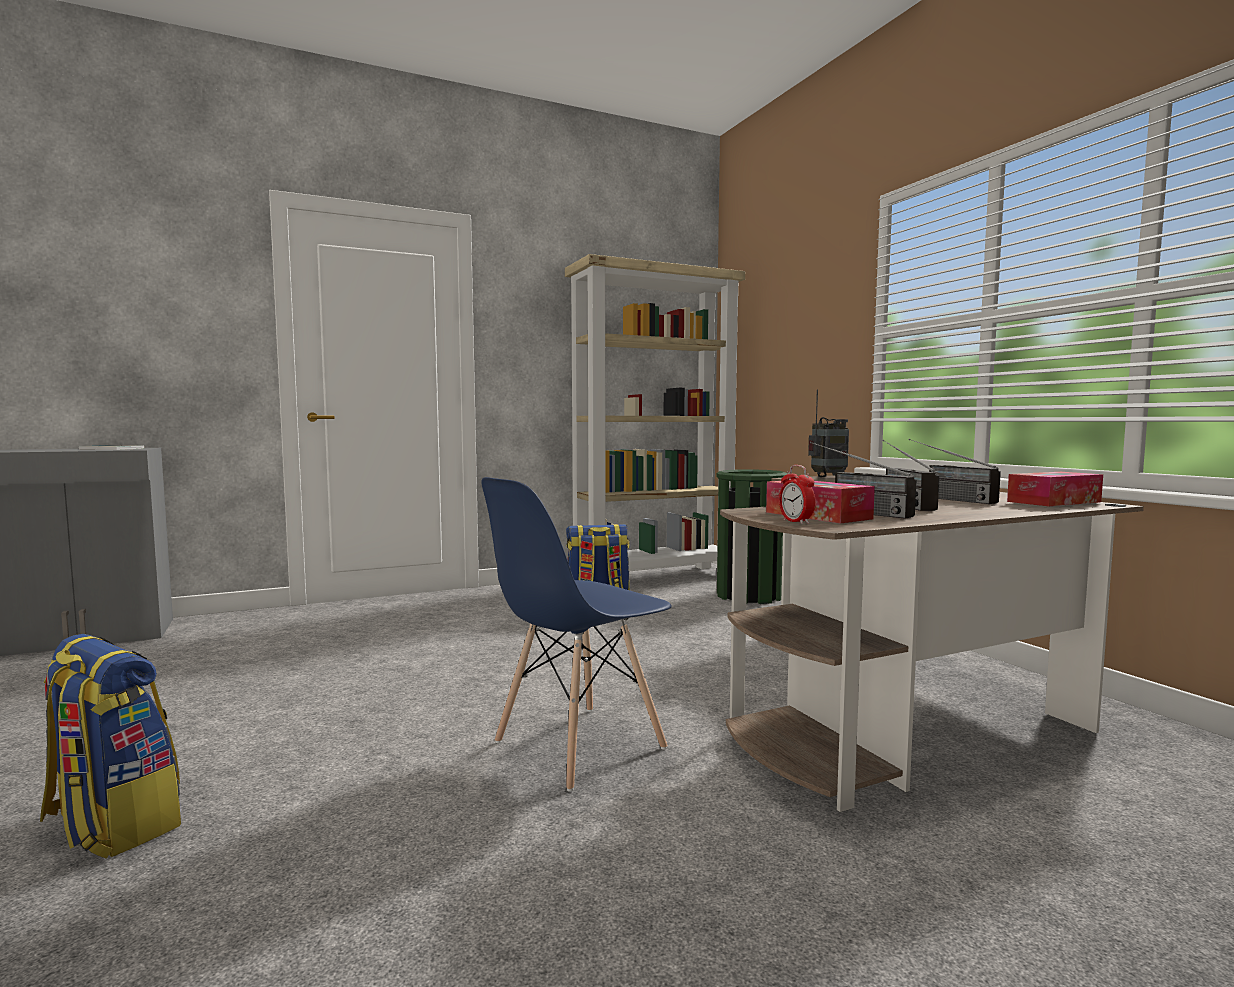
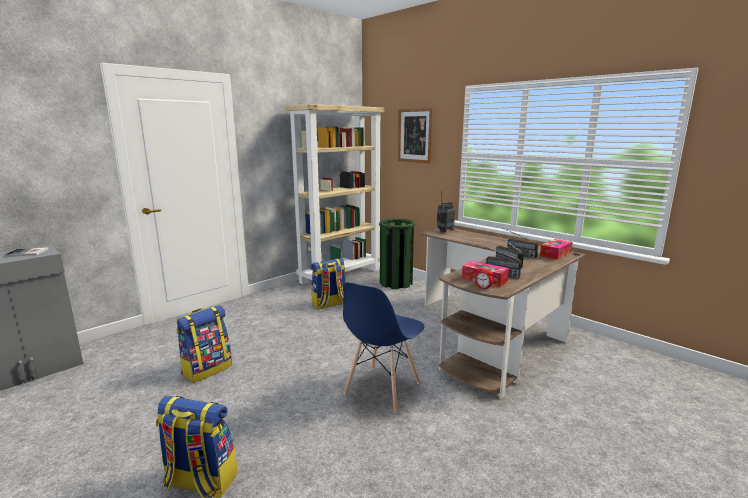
camera: 20 degrees left, 10 degrees up
none -> backpack [176,305,232,383]
none -> picture [398,108,433,163]

